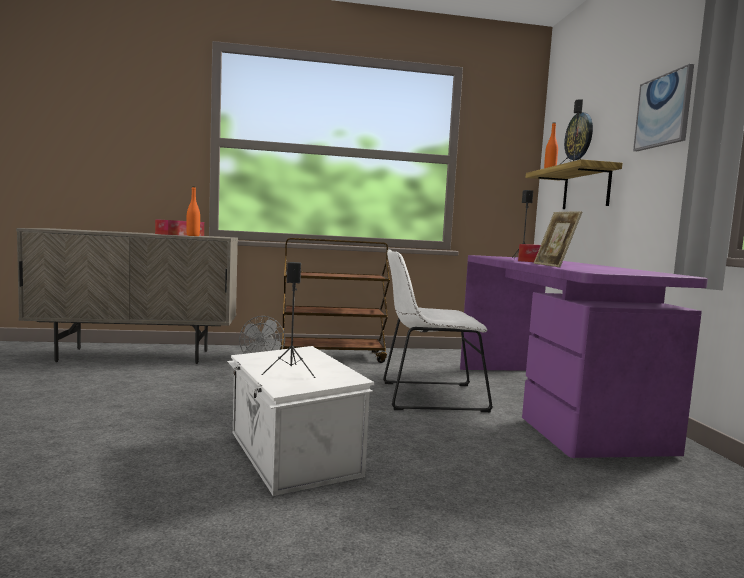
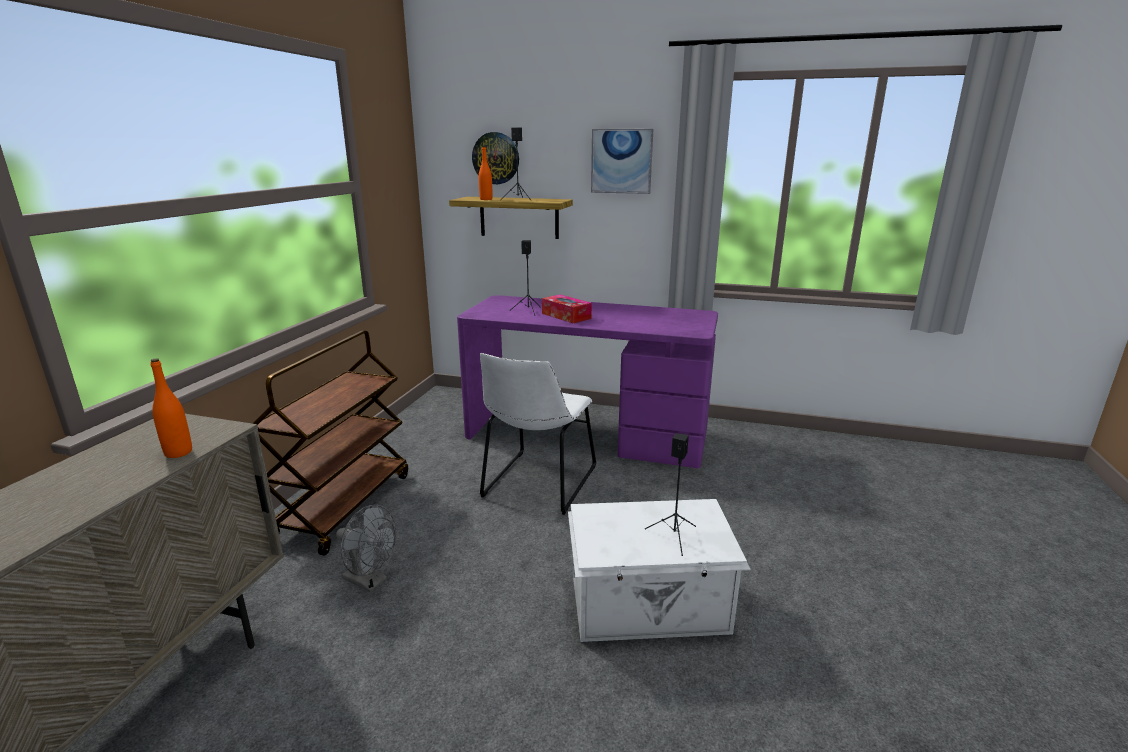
camera: 65 degrees left, 15 degrees up
tissue box [155,219,204,236] -> none
picture frame [534,211,582,267] -> none

